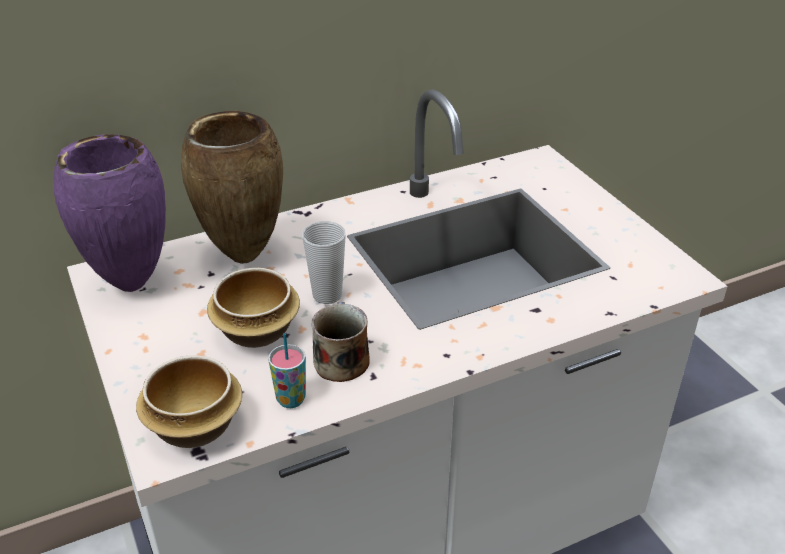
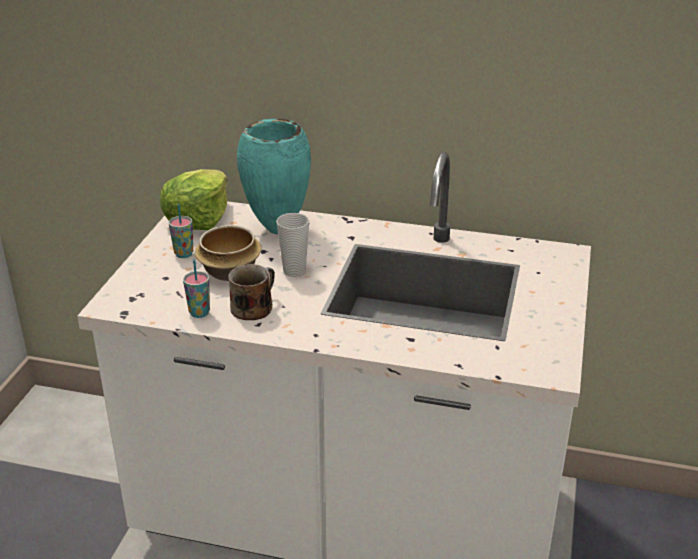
camera: 40 degrees right, 5 degrees down
purple vase [53,134,166,292] -> lettuce [160,169,227,230]
bowl [136,355,242,448] -> none
brown vase [181,111,283,264] -> turquoise vase [237,119,311,234]
none -> cup [169,204,193,258]

